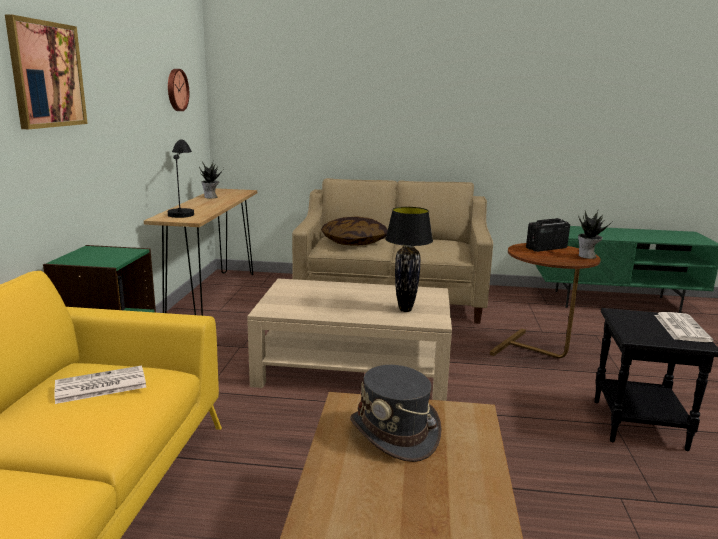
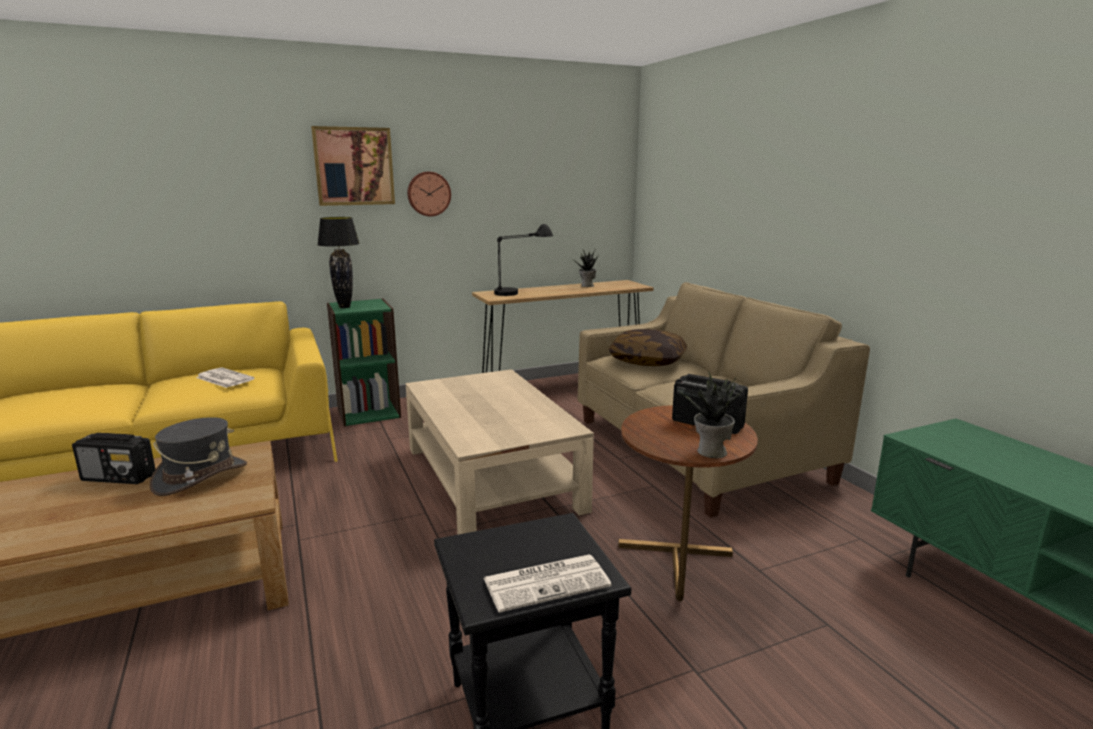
camera: 60 degrees right, 0 degrees up
wall clock [168,69,189,111] -> wall clock moved to [407,172,451,216]
black table lamp [385,207,433,312] -> black table lamp moved to [317,217,360,308]
none -> radio [72,433,156,484]

